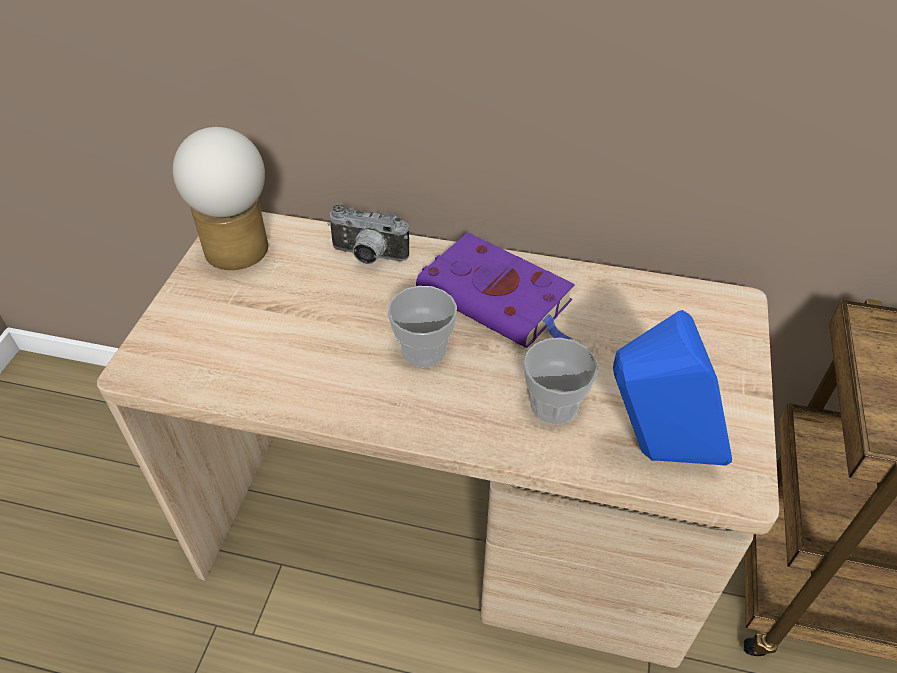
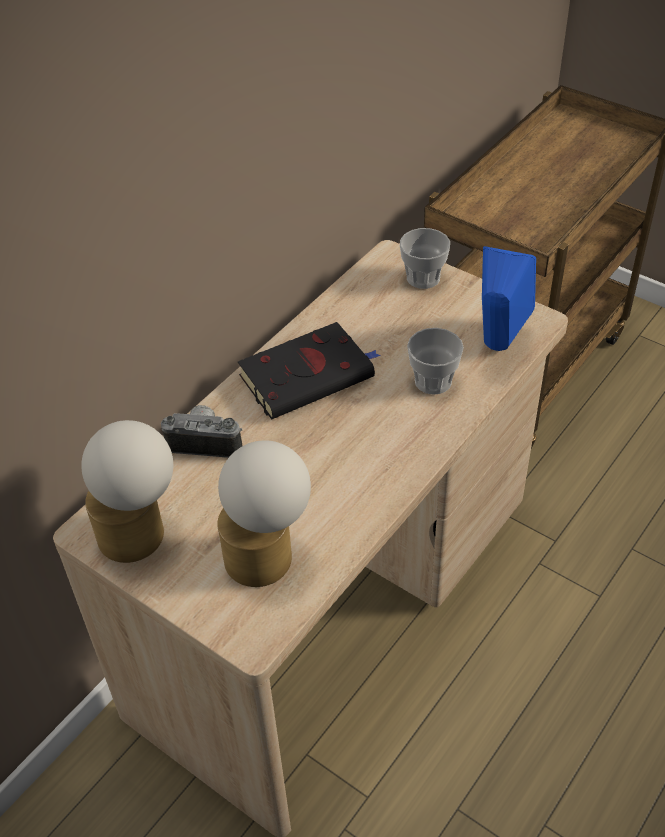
camera: 65 degrees left, 0 degrees up
camera [328,204,409,264] -> camera turned 120 degrees counterclockwise [161,405,243,458]
cup [388,286,457,367] -> cup moved to [400,228,450,289]
purple book [416,232,575,348] -> black book [238,322,381,420]
none -> table lamp [217,440,311,587]

